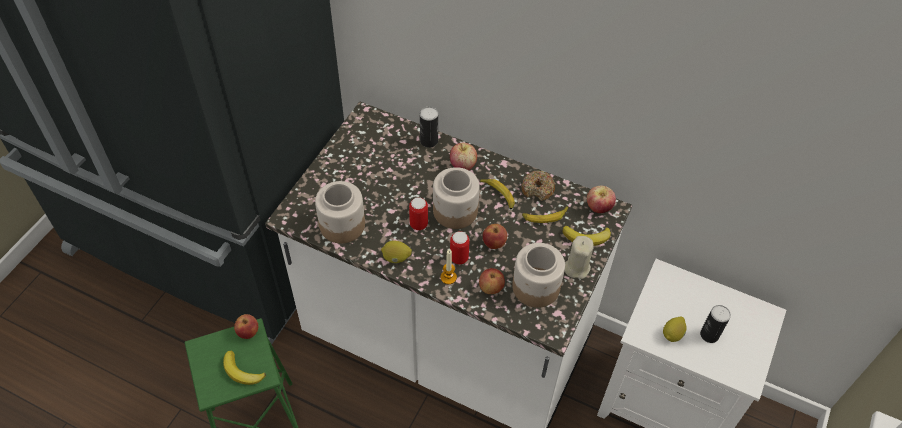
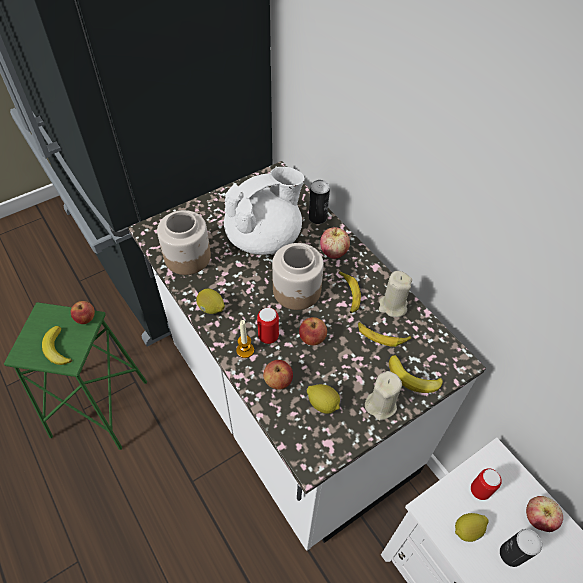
camera: 30 degrees right, 0 degrees up
can [409,197,428,230] -> can moved to [471,468,502,500]
jar [512,243,565,308] -> lemon [307,384,340,414]
donut [521,170,556,201] -> beige candle [379,271,412,317]
apple [587,186,616,213] -> apple moved to [526,496,563,532]
none -> white teapot [224,167,305,255]

